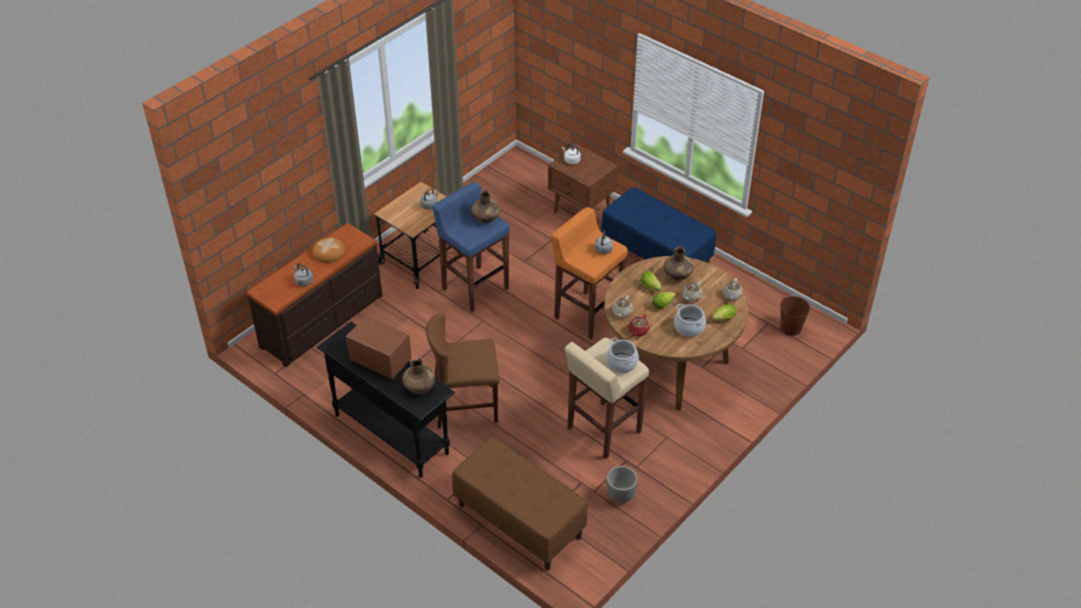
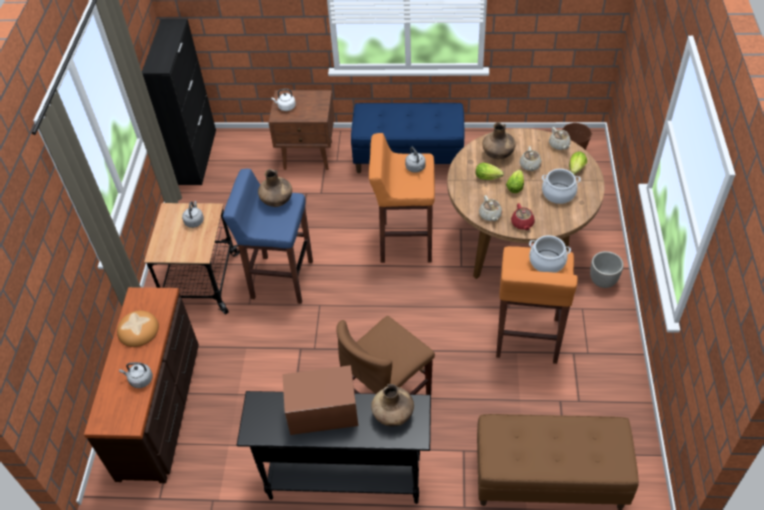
camera: 35 degrees left, 5 degrees up
beige stool [565,338,649,459] -> orange stool [496,246,578,364]
planter [606,466,638,503] -> planter moved to [590,251,624,288]
none -> black cabinet [142,19,216,185]

